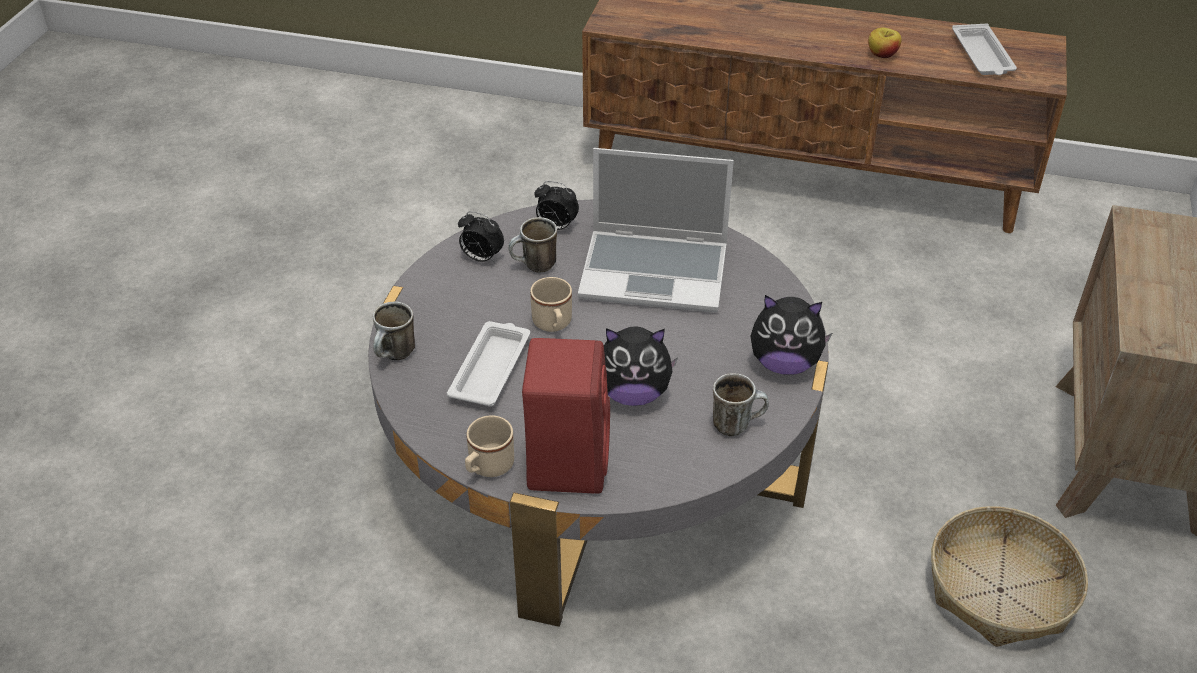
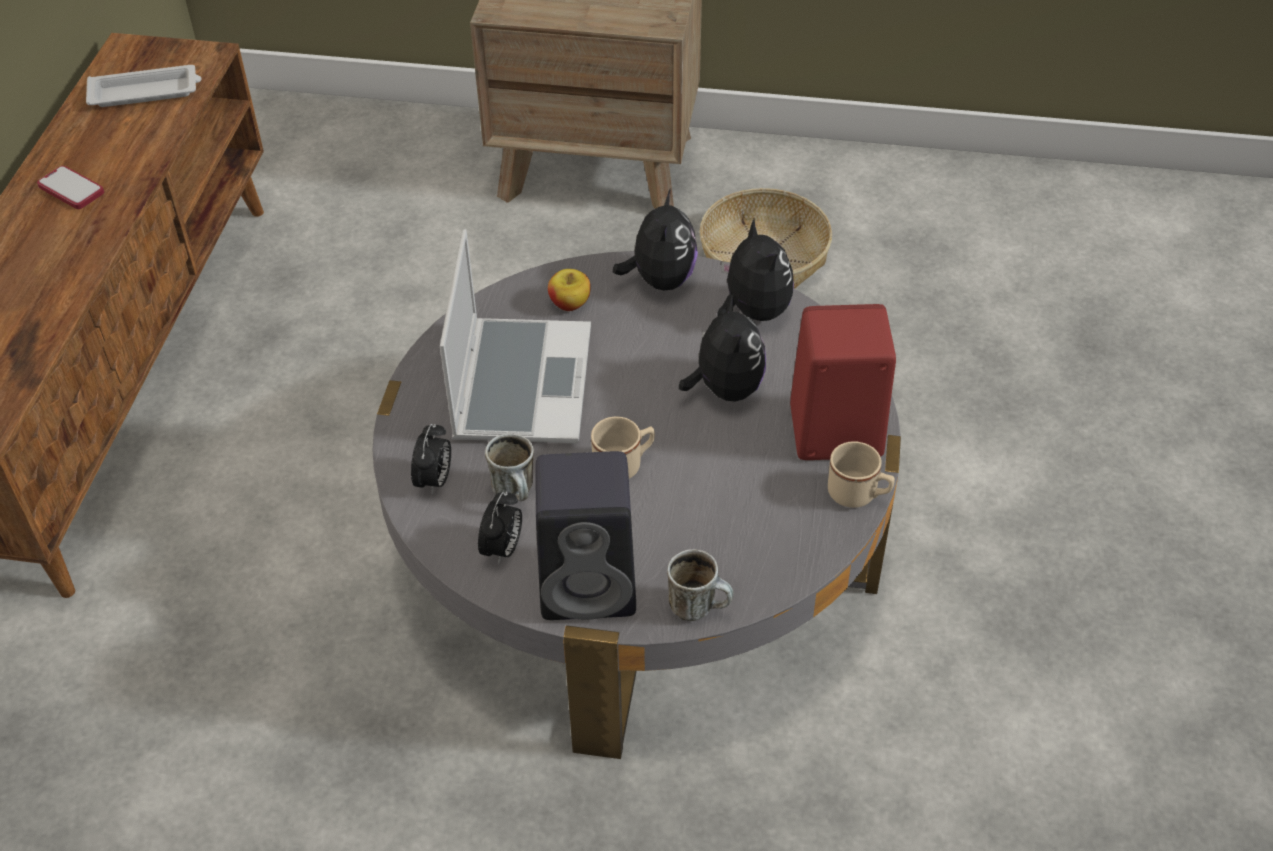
camera: 95 degrees left, 5 degrees up
white tray [447,321,530,406] -> none
mug [713,373,769,437] -> plush toy [717,219,794,321]
apple [868,27,902,58] -> apple moved to [548,269,591,311]
none -> phone [37,166,104,209]
none -> black speaker [535,451,636,620]

